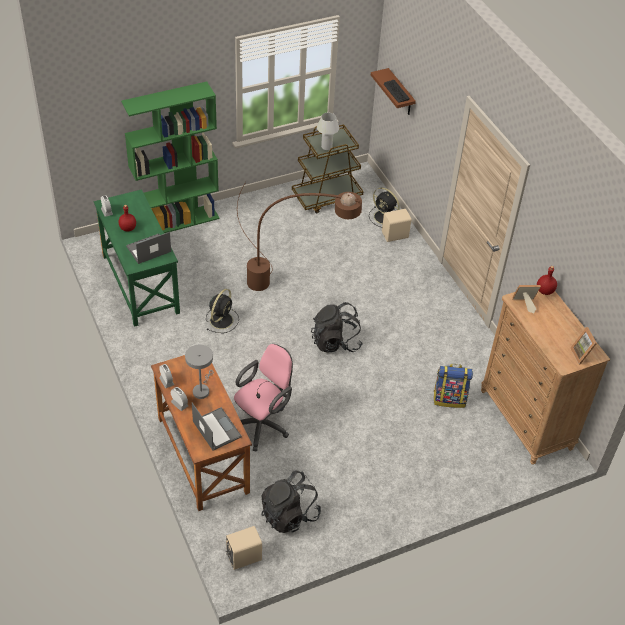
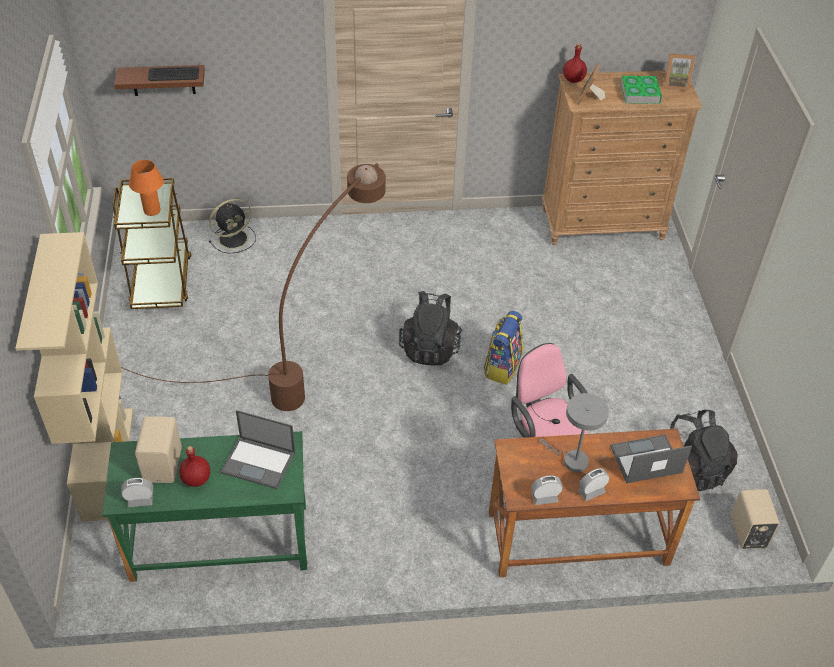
camera: 70 degrees left, 0 degrees up
green bookcase [121,82,219,233] -> beige bookcase [15,232,133,522]
laptop [126,232,171,264] -> laptop turned 60 degrees counterclockwise [221,410,295,489]
black fan [206,289,239,333] -> none
white table lamp [317,113,339,150] -> orange table lamp [129,160,164,216]
beige speaker [382,209,411,242] -> beige speaker moved to [135,416,182,483]
backpack [434,364,473,408] -> backpack moved to [484,311,523,385]
none -> book [620,76,662,104]

